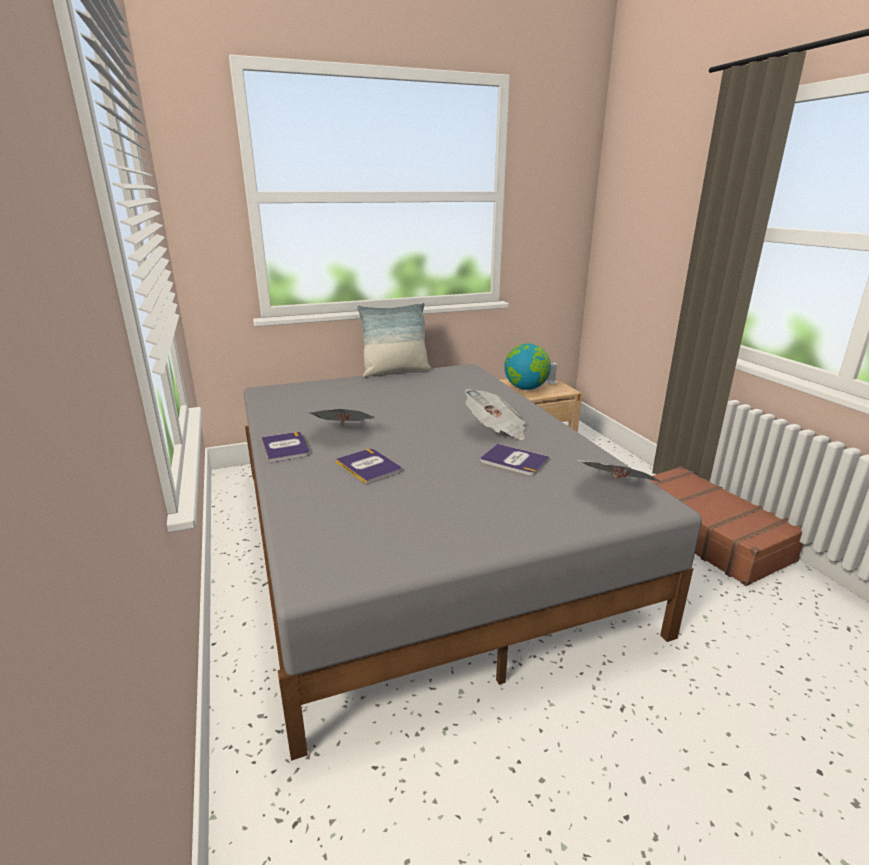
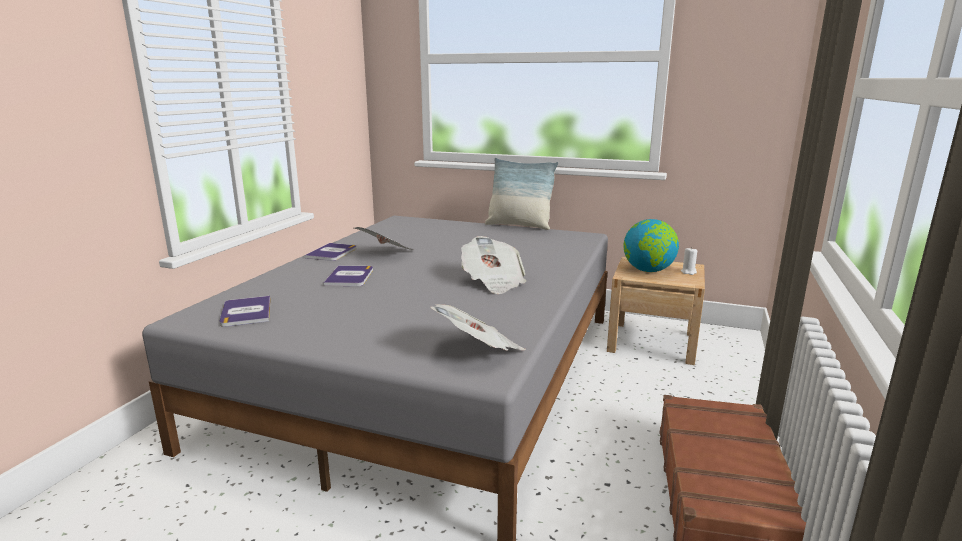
camera: 40 degrees right, 5 degrees down
book [480,444,550,476] -> book moved to [219,296,271,327]

